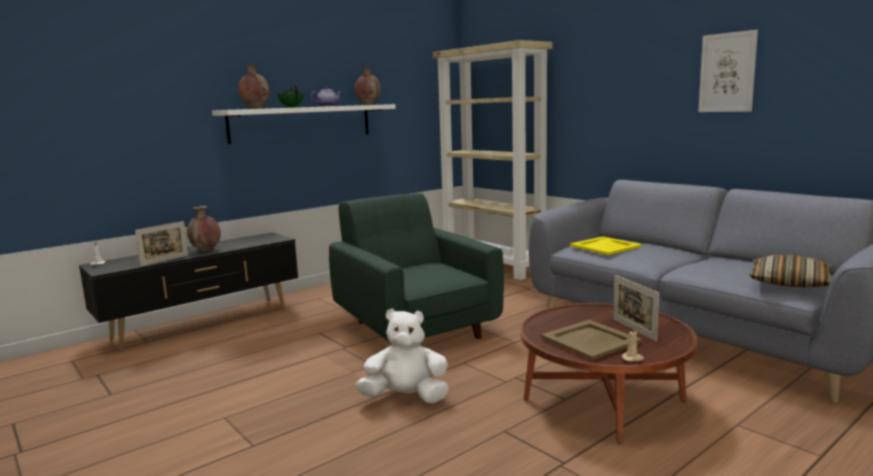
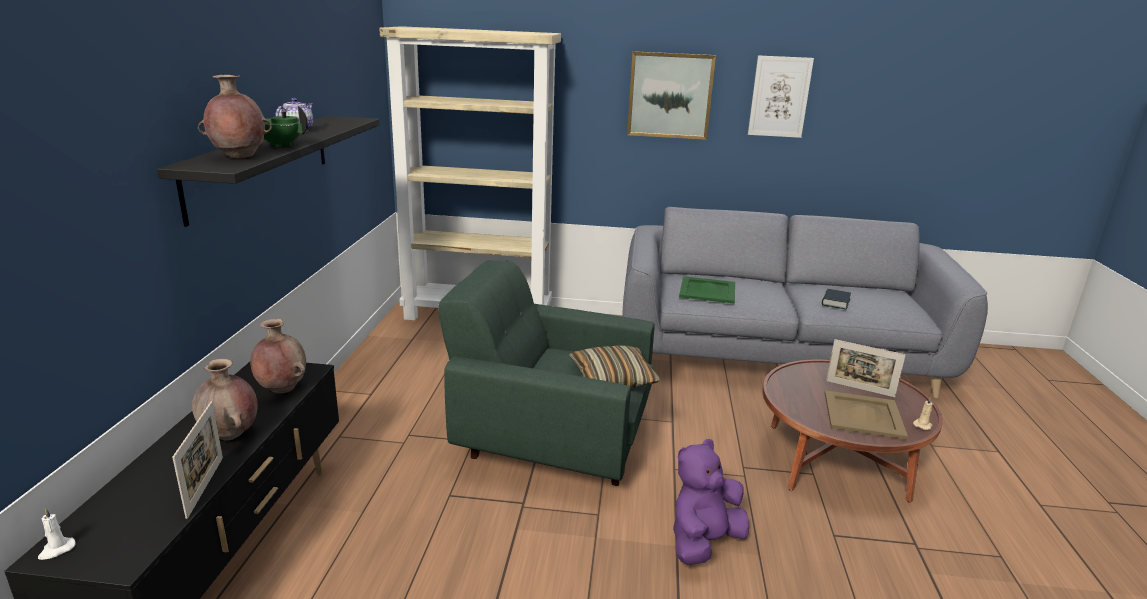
camera: 45 degrees left, 10 degrees up
white shelf [212,104,396,144] -> black shelf [157,116,380,227]
brown vase [355,67,381,105] -> brown vase moved to [250,319,306,393]
white plush toy [355,309,449,403] -> purple plush toy [673,439,749,565]
yellow tray [570,237,642,255] -> green tray [679,276,735,304]
pillow [749,255,833,288] -> pillow moved to [569,346,660,388]
none -> picture [627,51,716,140]
none -> book [822,289,851,309]

